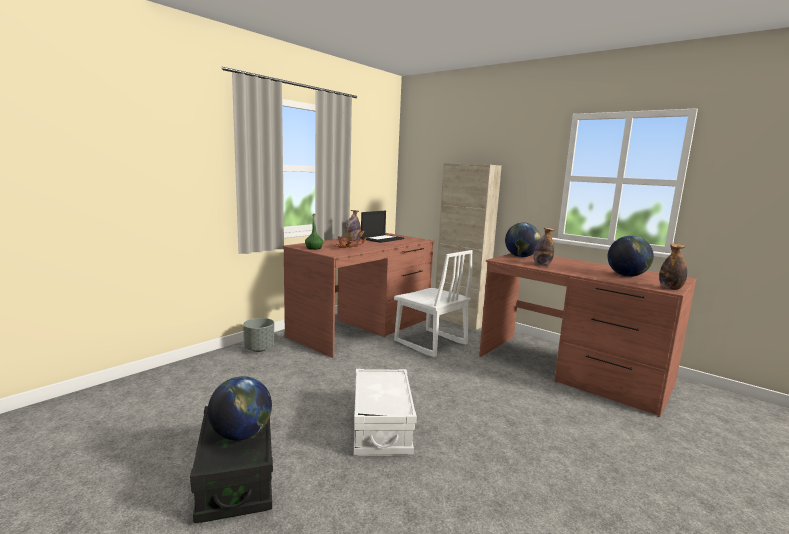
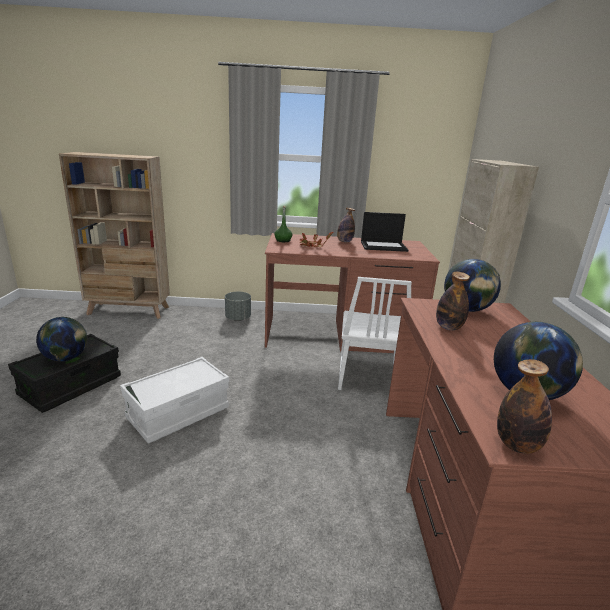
camera: 50 degrees right, 10 degrees up
none -> beige bookcase [59,152,170,319]

